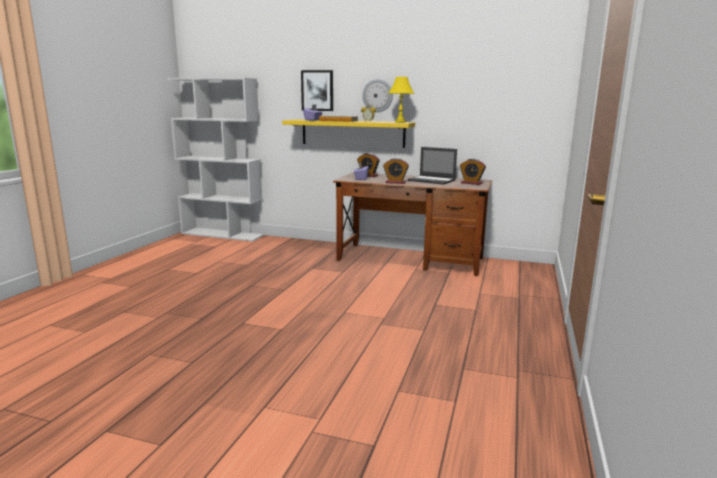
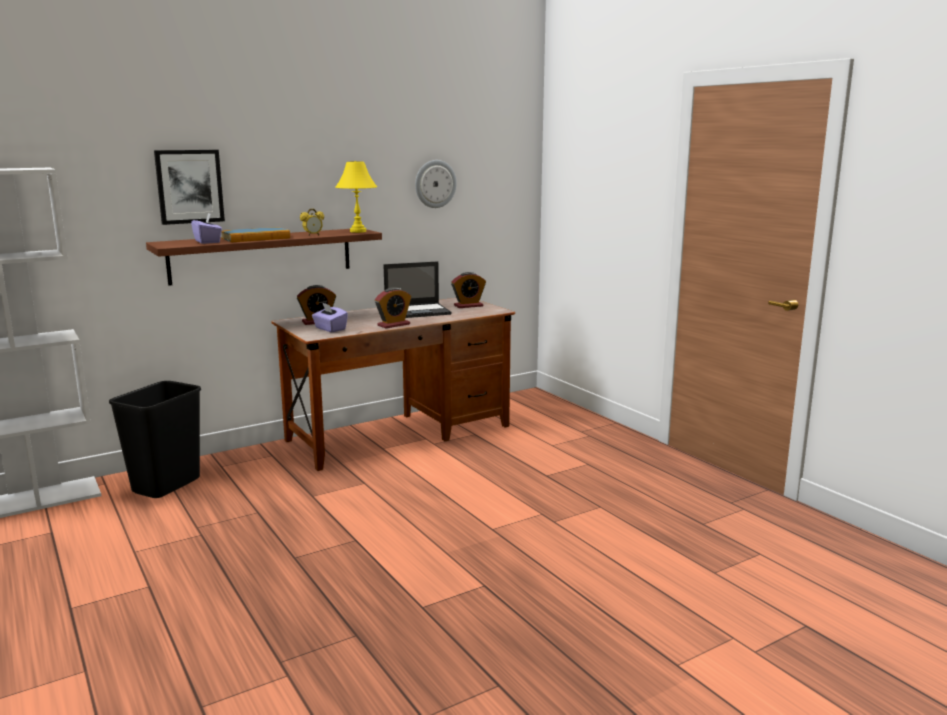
camera: 50 degrees left, 0 degrees up
yellow shelf [282,120,415,148] -> brown shelf [146,229,382,286]
wall clock [362,79,393,112] -> wall clock moved to [415,160,457,208]
none -> black trash can [109,381,201,498]

